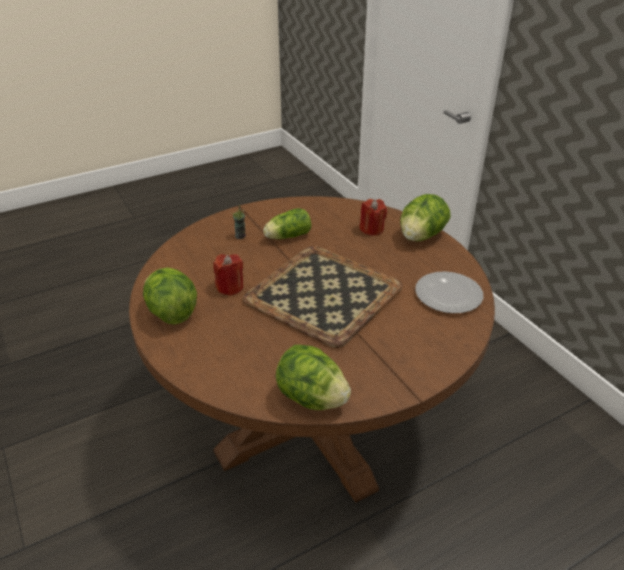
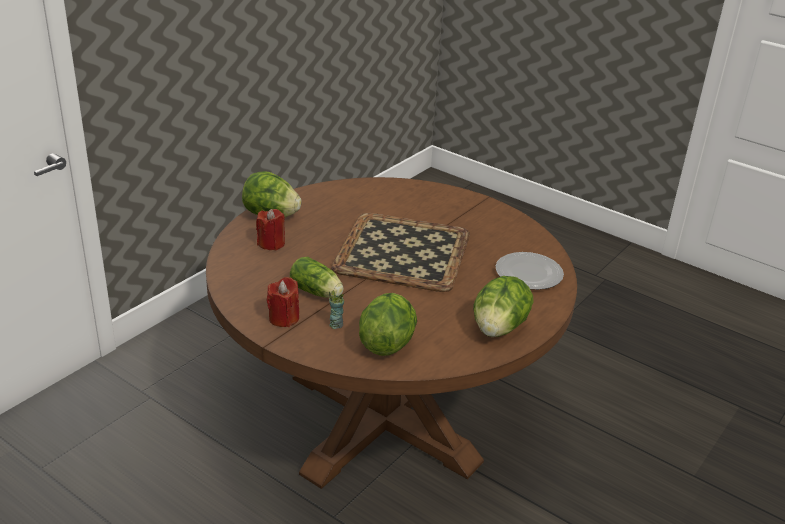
camera: 115 degrees left, 5 degrees down
red candle [213,254,243,296] -> red candle moved to [267,277,299,327]
lettuce [276,345,351,410] -> lettuce moved to [359,293,417,356]
plate [415,271,484,313] -> plate moved to [496,252,564,290]

